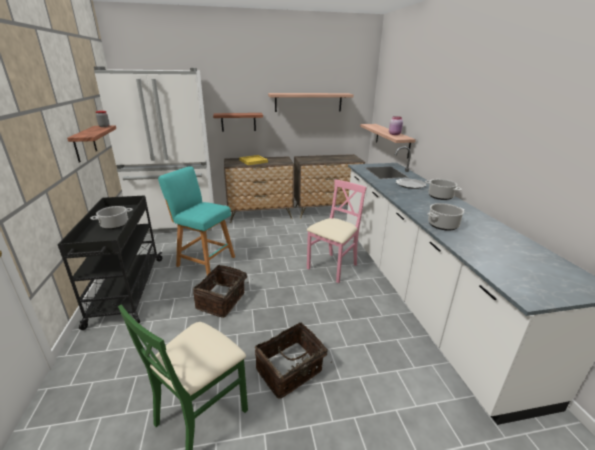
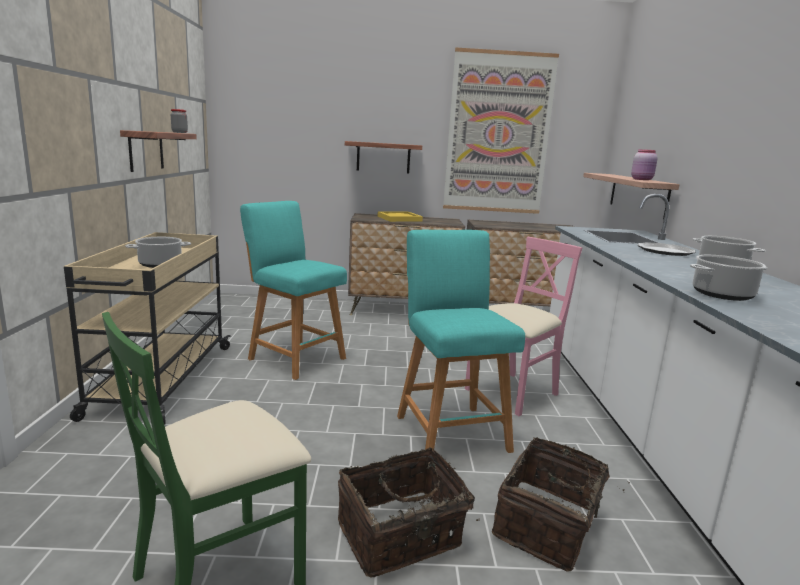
camera: 10 degrees right, 10 degrees down
black cart [58,195,163,330] -> beige cart [64,232,231,425]
white fridge [94,67,214,234] -> none
basket [193,265,248,318] -> basket moved to [492,438,630,572]
shelf [268,93,354,112] -> picture [443,48,559,214]
none -> turquoise stool [397,230,525,453]

